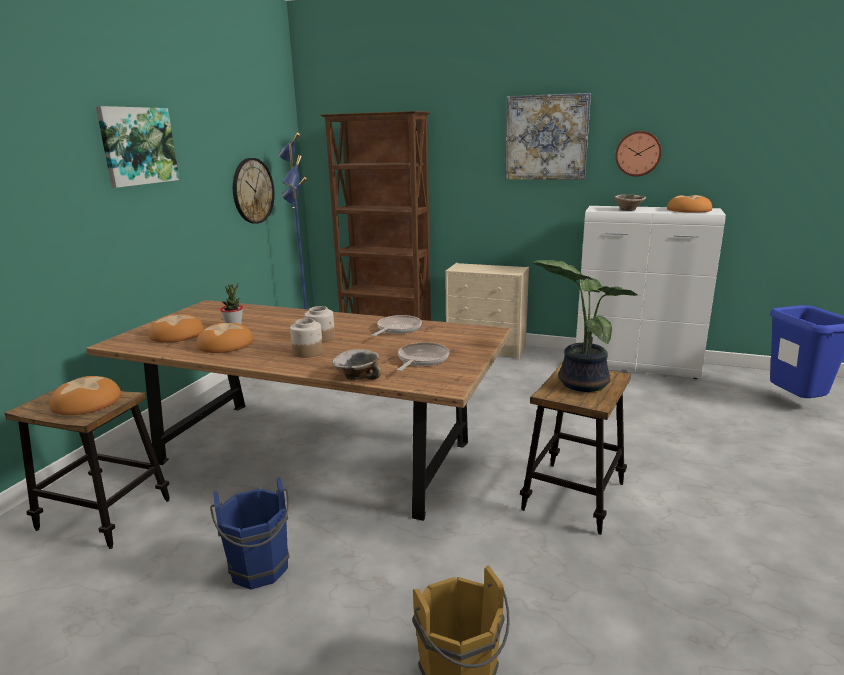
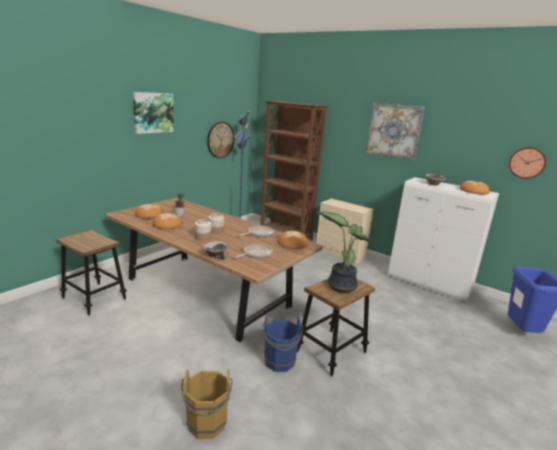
camera: 15 degrees right, 0 degrees up
bread [50,376,121,415] -> bread moved to [277,231,308,249]
blue bucket [210,477,290,589] -> blue bucket moved to [263,316,303,372]
wall clock [615,131,662,176] -> wall clock moved to [509,147,546,179]

